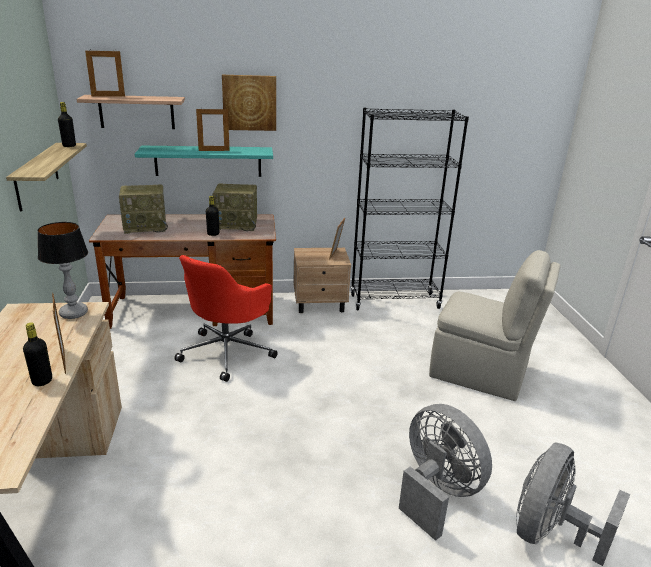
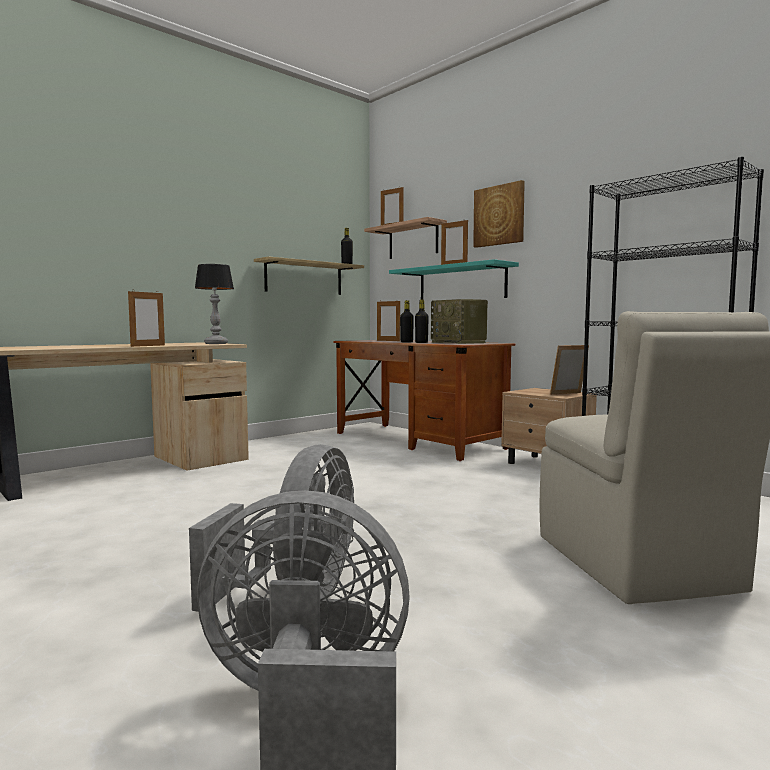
camera: 55 degrees right, 20 degrees down
black bottle [23,322,52,386] -> black bottle moved to [400,300,414,343]
radio [119,184,168,234] -> picture frame [377,301,400,341]
red office chair [174,255,278,382] -> none

